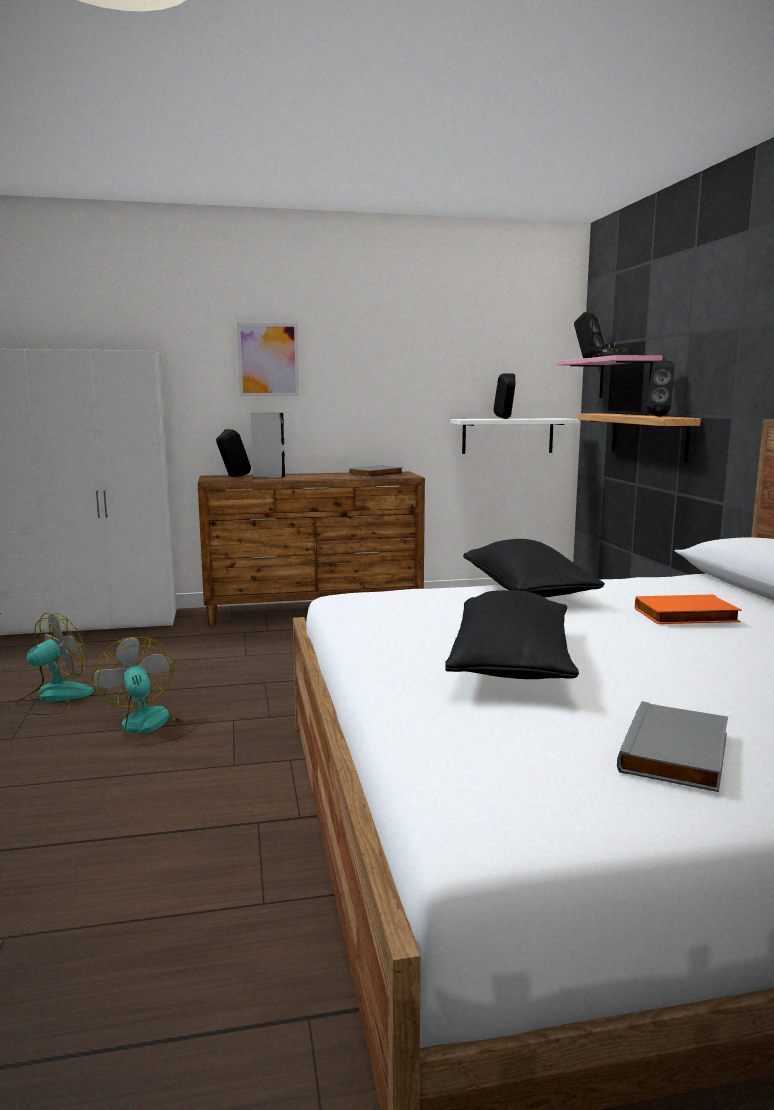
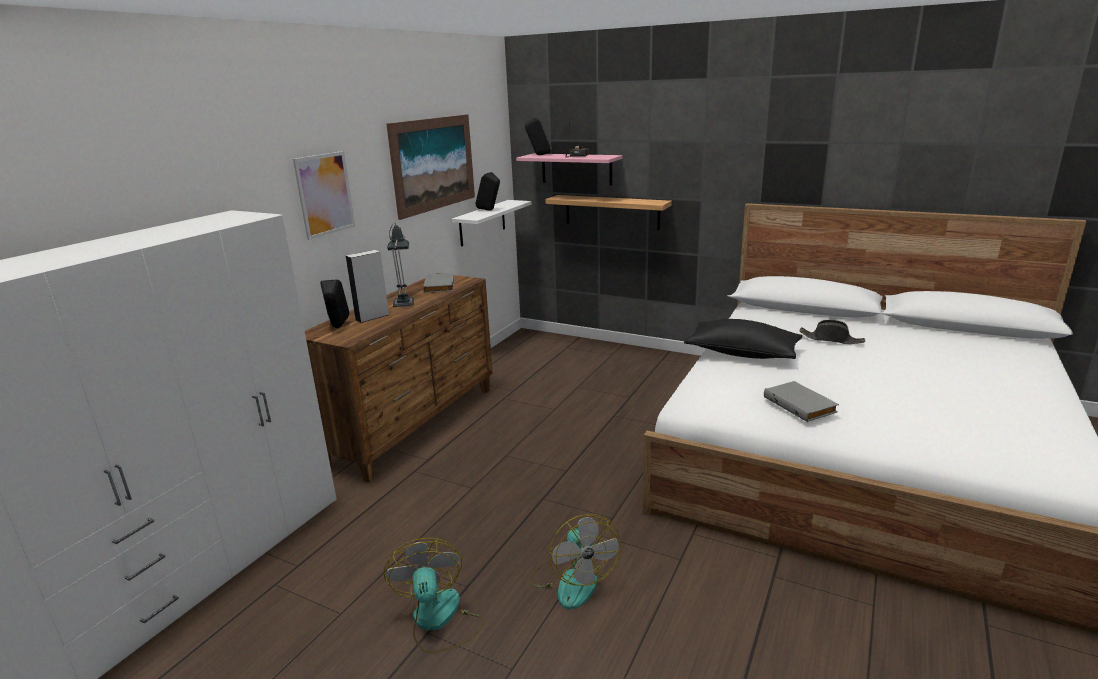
camera: 50 degrees left, 10 degrees up
fan [92,637,198,746] -> fan turned 120 degrees counterclockwise [529,514,620,609]
black pillow [445,590,579,679] -> none
grey book [617,701,728,792] -> grey book moved to [764,381,839,422]
orange book [635,595,742,624] -> black hat [799,320,865,344]
black speaker [647,361,675,417] -> none
none -> picture [386,114,475,220]
none -> table lamp [387,223,414,307]

